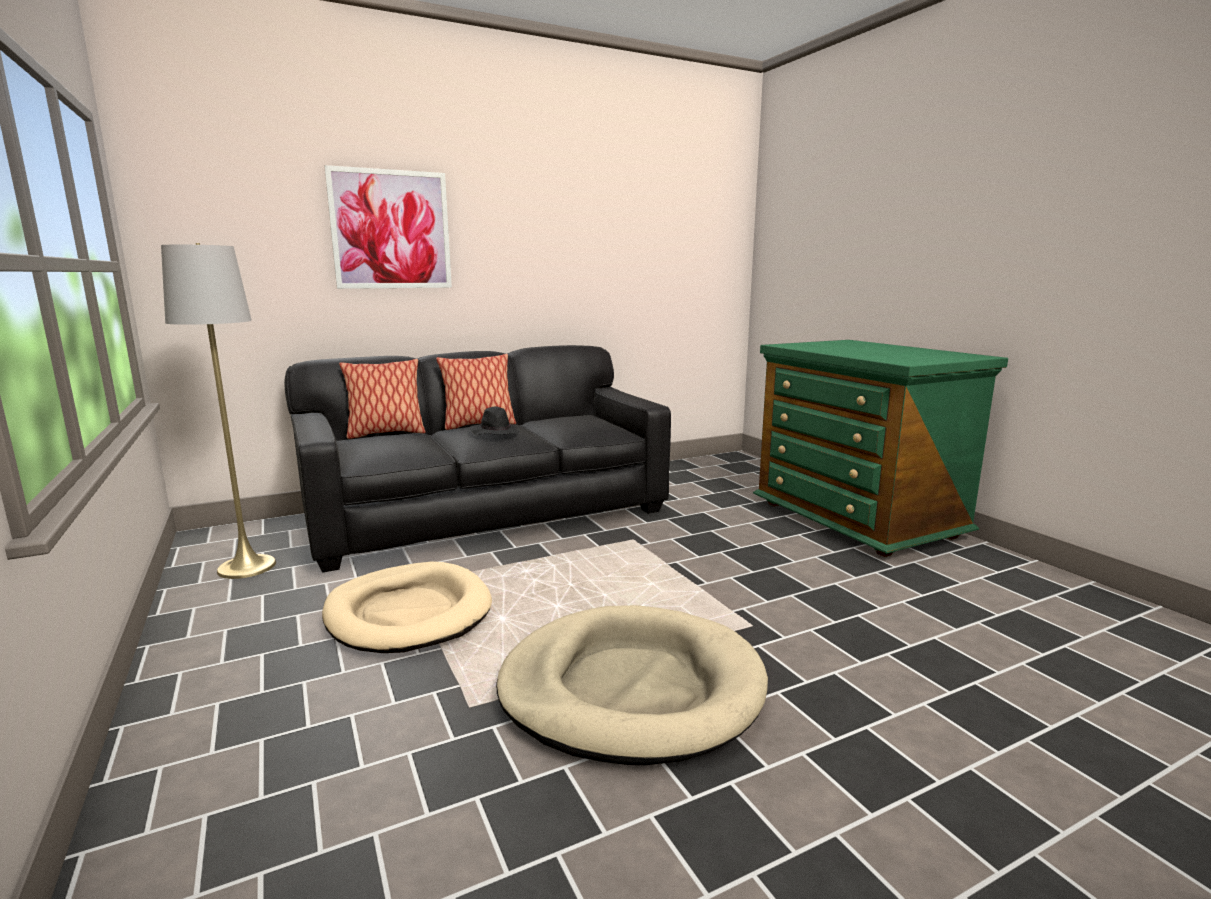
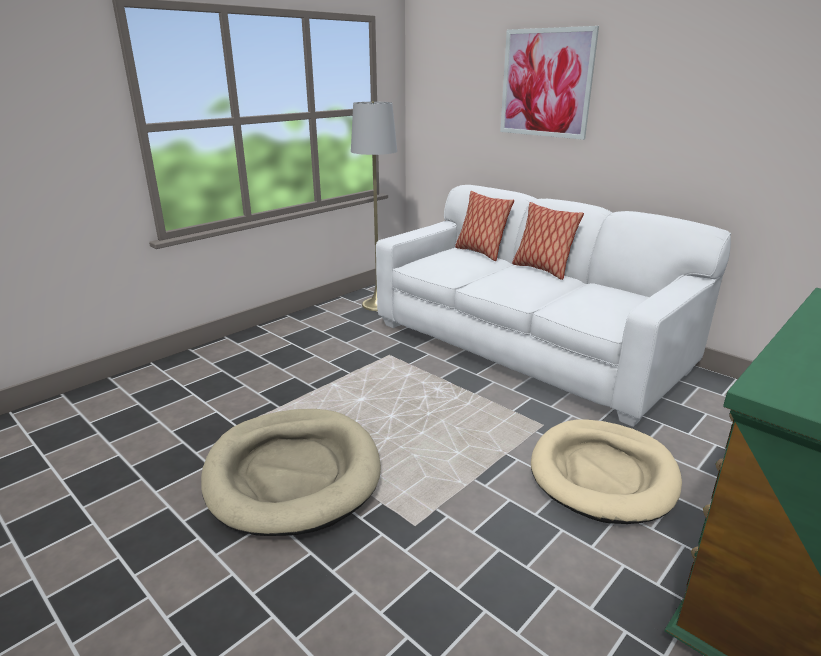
camera: 70 degrees right, 10 degrees up
black sofa [284,345,671,573] -> white sofa [376,185,731,427]
beige dog bed [322,561,492,653] -> beige dog bed moved to [531,420,682,524]
black hat [470,406,520,435] -> none

